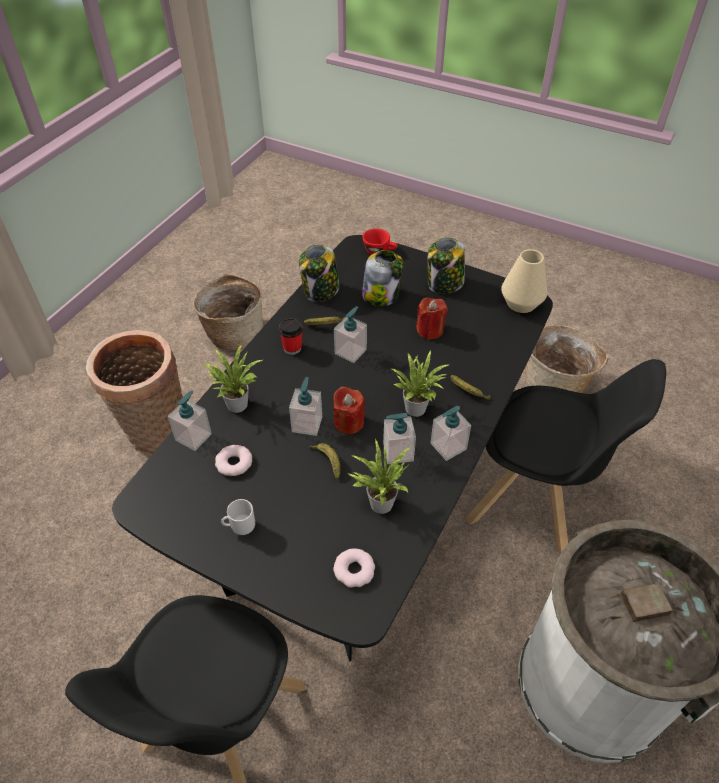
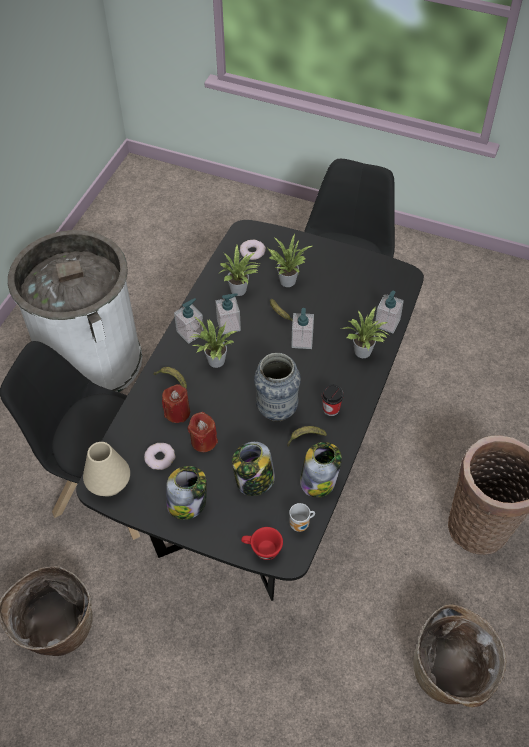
camera: 175 degrees right, 5 degrees up
donut [215,445,252,476] -> donut moved to [144,443,175,470]
mug [221,499,255,535] -> mug moved to [289,503,315,532]
red candle [333,386,365,434] -> red candle moved to [162,384,190,423]
soap dispenser [334,306,367,363] -> vase [254,353,301,421]
none -> potted plant [268,234,312,287]

